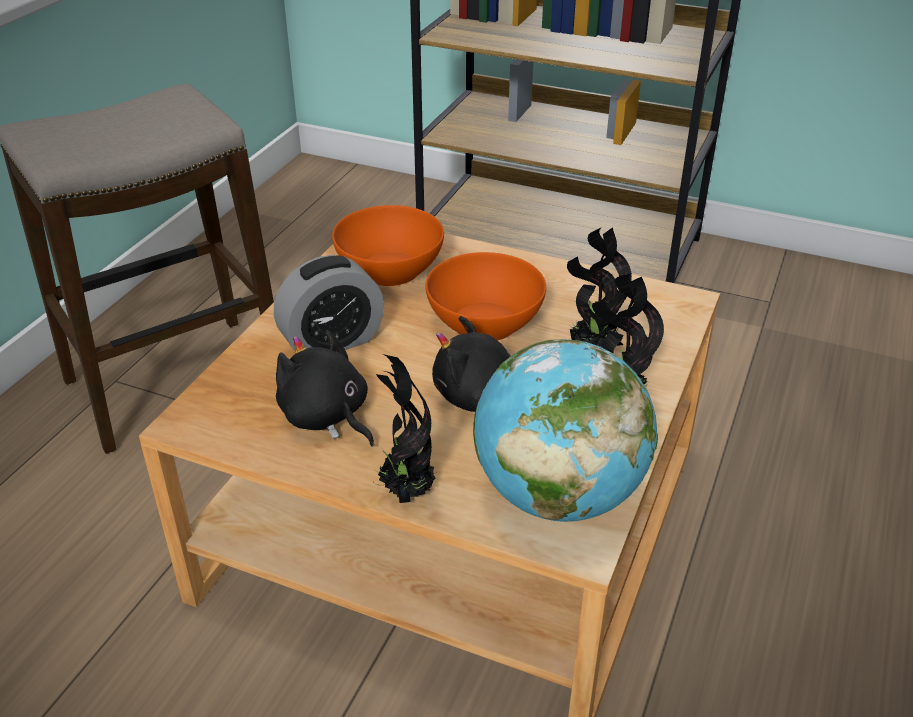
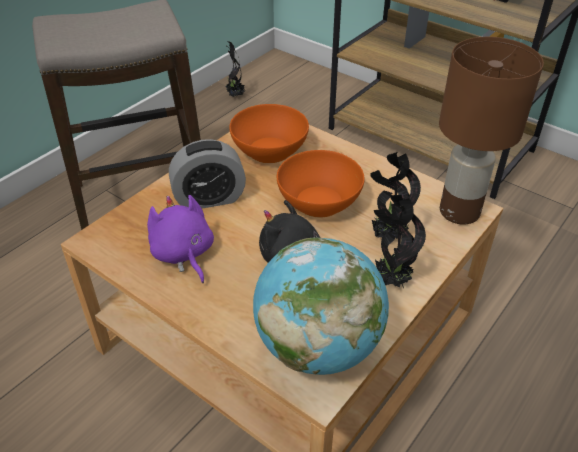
camera: 15 degrees right, 5 degrees up
black plush toy [276,330,374,447] -> purple plush toy [147,195,214,283]
potted plant [375,354,436,503] -> potted plant moved to [225,41,245,97]
none -> brown table lamp [439,37,544,225]

